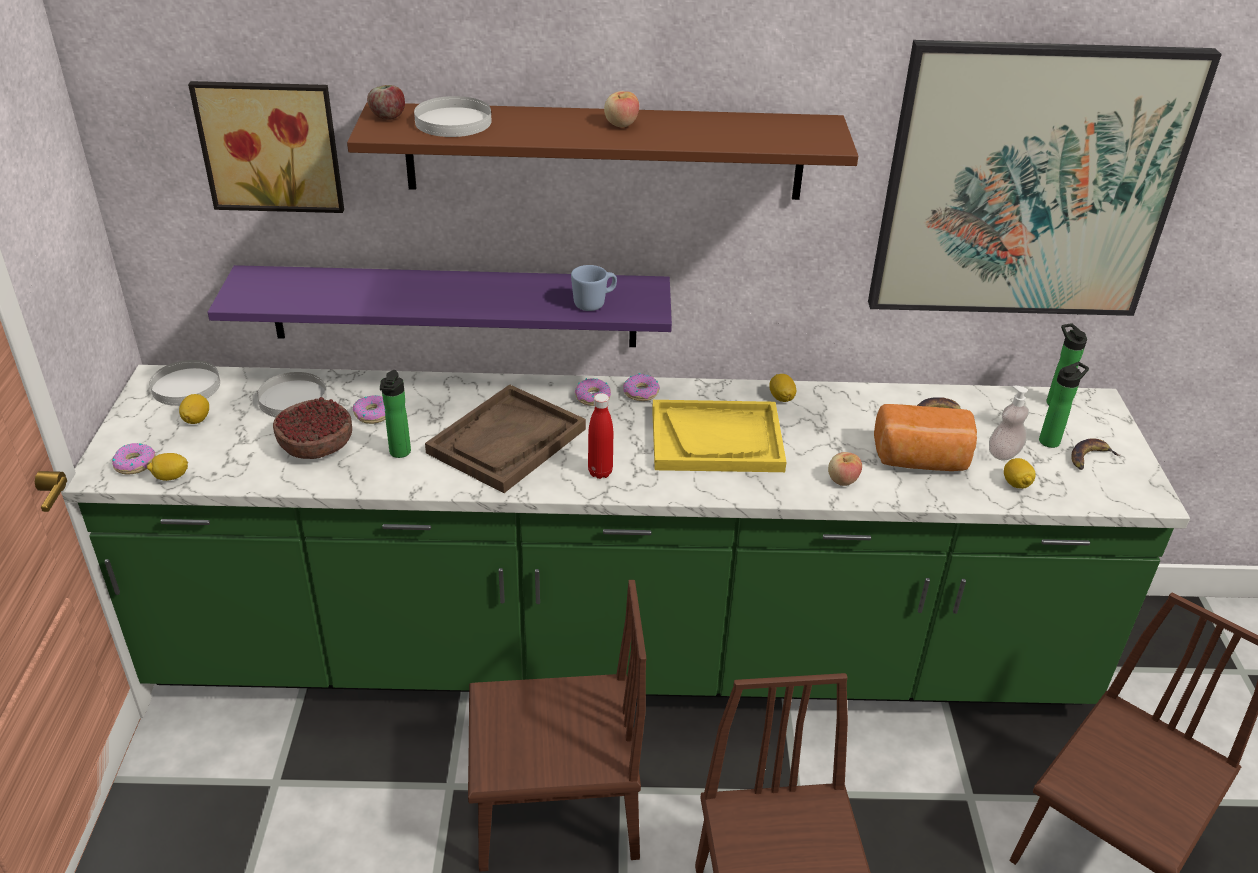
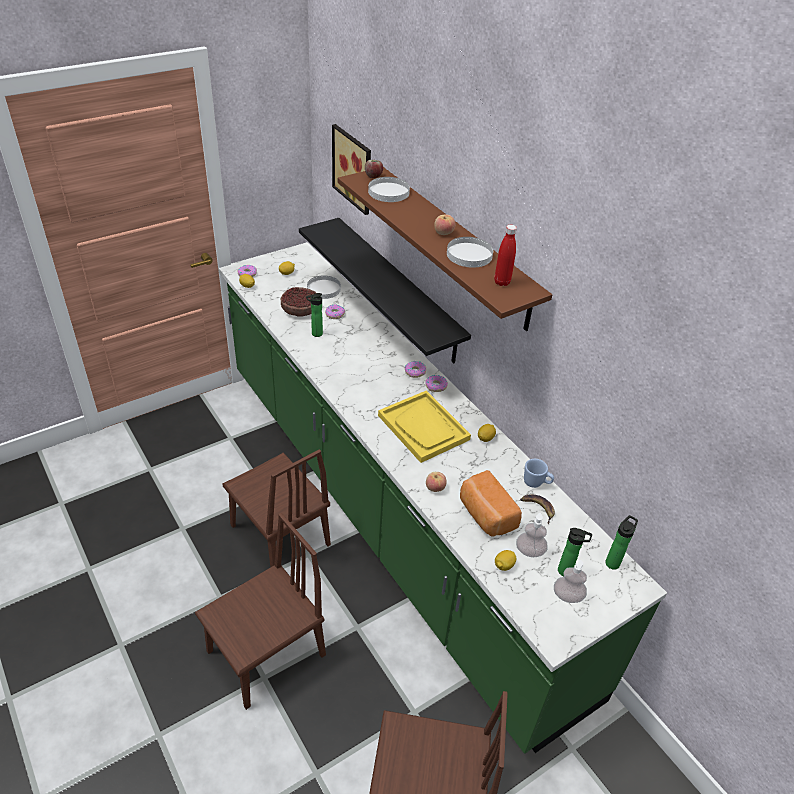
camera: 55 degrees right, 5 degrees up
white plate [150,360,220,406] -> white plate moved to [447,237,493,268]
purple shelf [208,265,672,347] -> black shelf [299,218,471,364]
brown tray [425,385,586,493] -> none
blue mug [571,265,617,311] -> blue mug moved to [524,459,554,488]
red bottle [588,393,613,479] -> red bottle moved to [494,225,517,286]
picture [868,40,1222,316] -> none
banana [1071,439,1120,470] -> soap dispenser [554,560,587,603]

